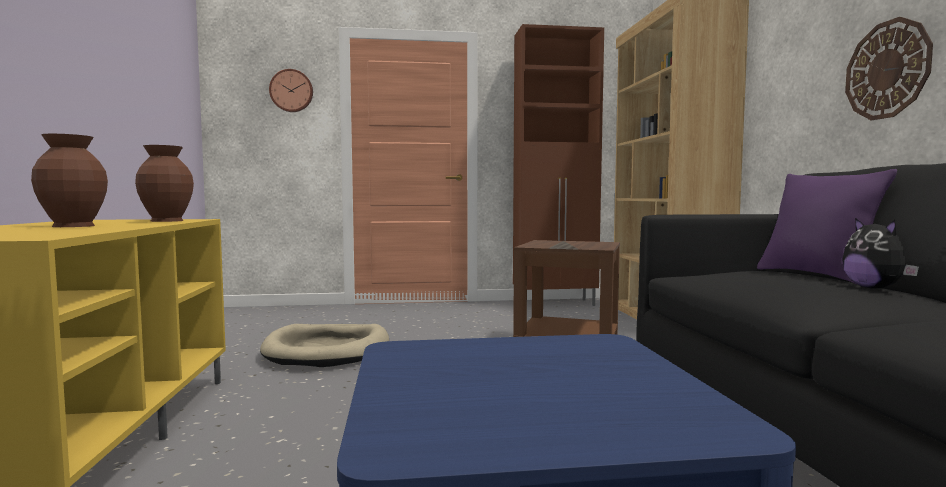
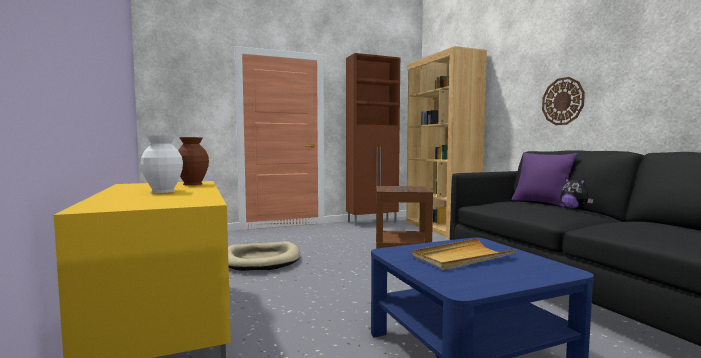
camera: 15 degrees left, 0 degrees up
brown vase [31,134,108,227] -> white vase [141,136,183,193]
wall clock [269,69,313,112] -> none
none -> beige tray [412,238,517,270]

